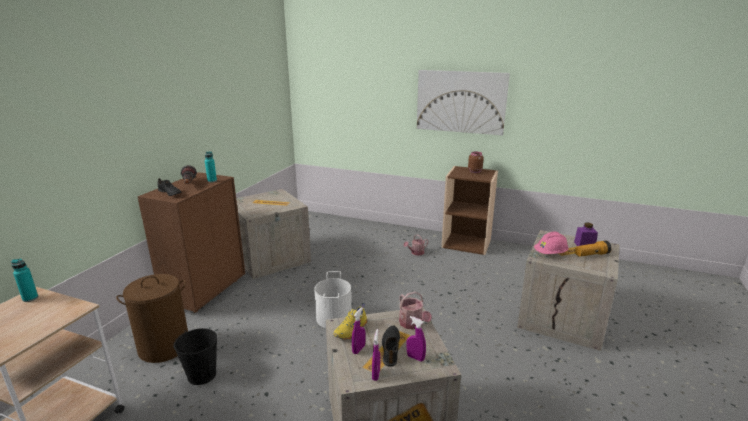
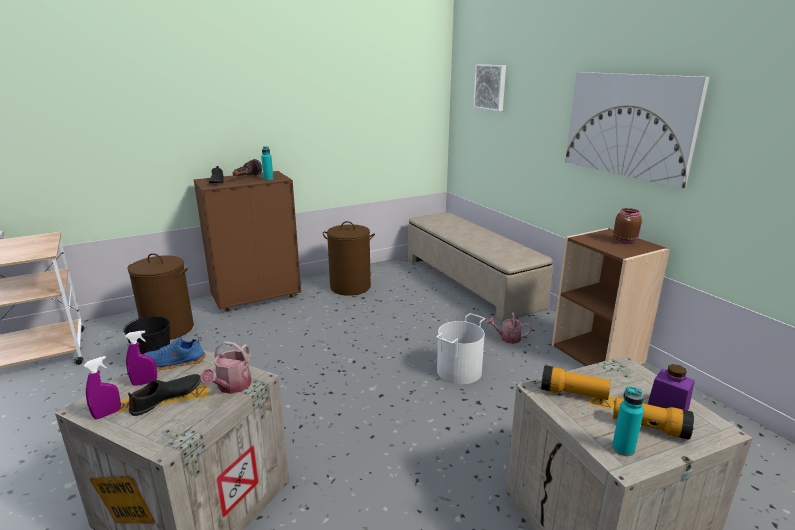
camera: 40 degrees right, 0 degrees up
turquoise bottle [11,259,38,302] -> turquoise bottle moved to [612,386,644,456]
crate [236,189,311,279] -> brown laundry basket [323,221,375,296]
white bucket [314,271,351,328] -> white bucket moved to [437,313,485,384]
yellow shoe [334,304,367,340] -> blue shoe [144,337,206,370]
purple spray bottle [407,316,426,362] -> none
pink hard hat [534,232,569,254] -> flashlight [541,365,610,400]
none -> beige bench [408,212,553,322]
none -> picture [473,65,506,111]

